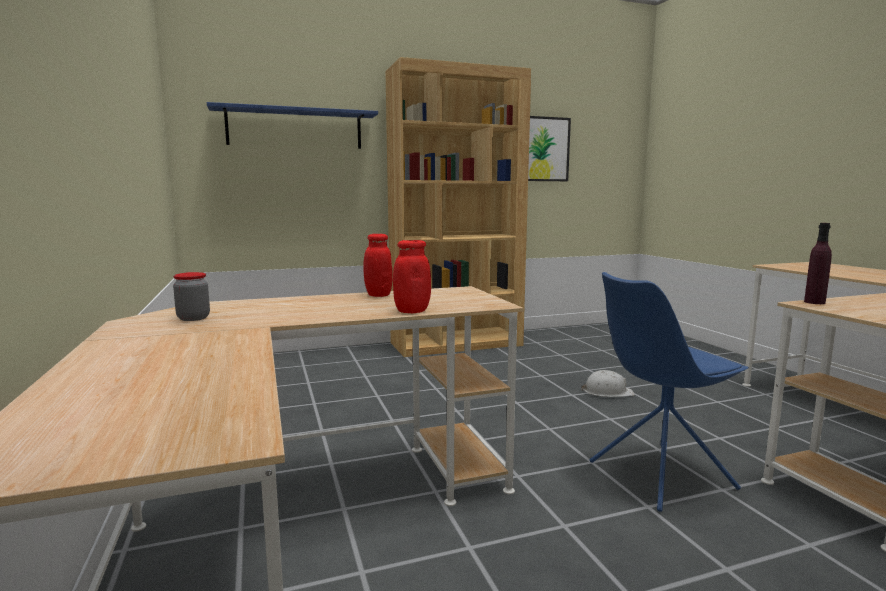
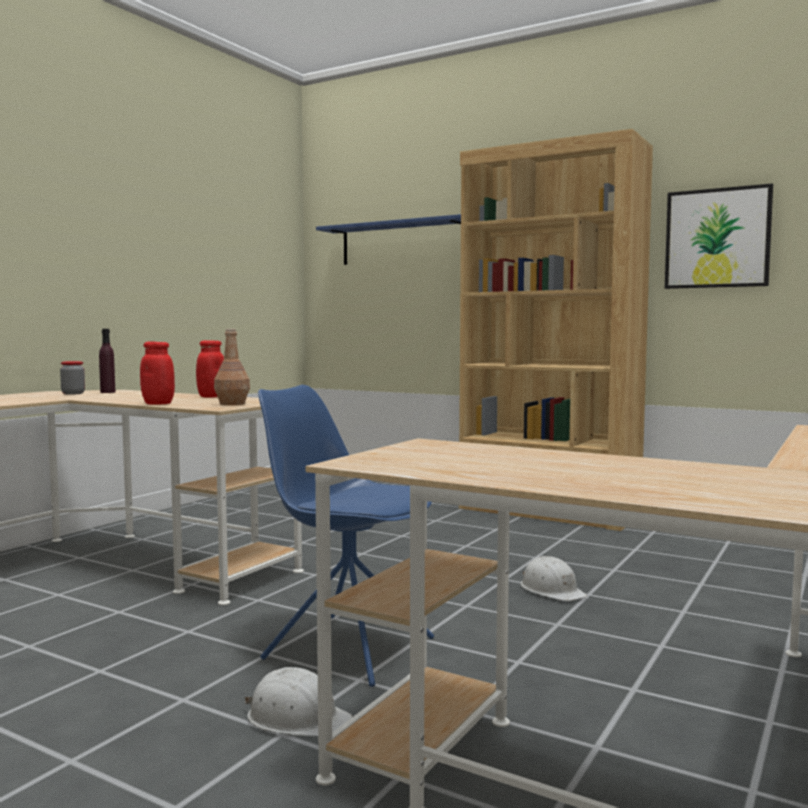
camera: 50 degrees right, 5 degrees down
purple bottle [804,223,832,304] -> purple bottle moved to [99,329,116,393]
none -> brown bottle [214,329,250,405]
none -> white hard hat [245,667,353,737]

